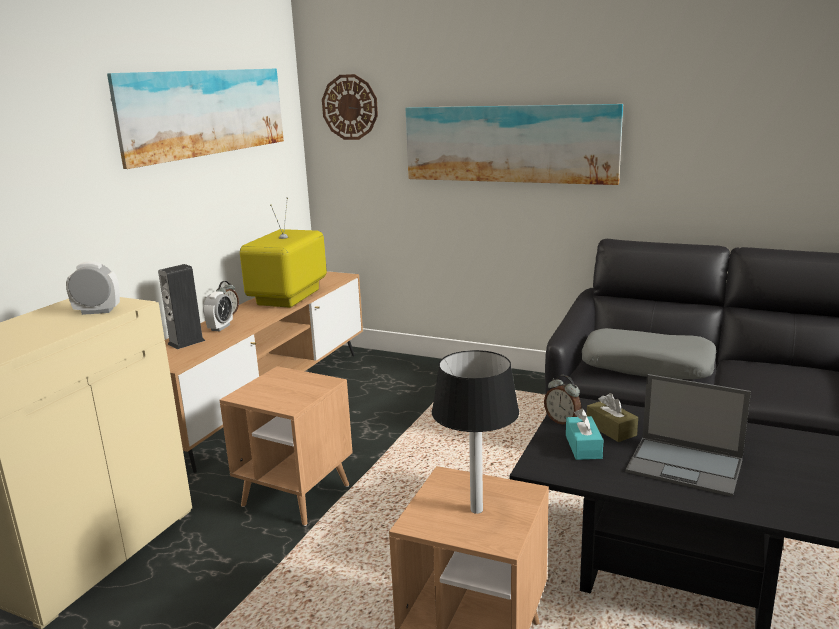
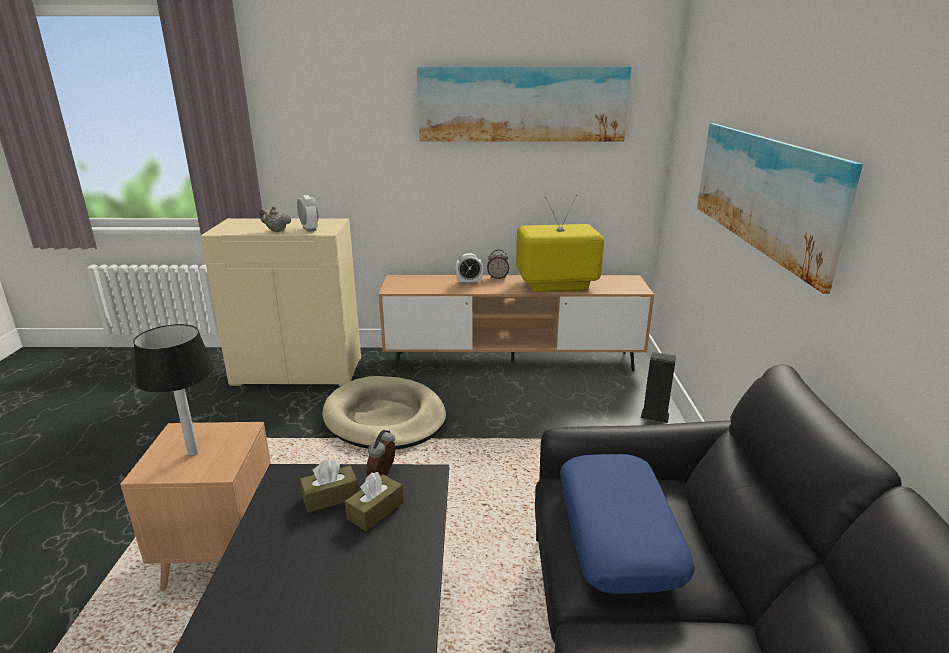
camera: 65 degrees right, 5 degrees up
speaker [158,264,205,349] -> speaker moved to [641,352,676,423]
brown side table [219,366,353,526] -> beige dog bed [322,376,446,449]
wall clock [322,74,378,140] -> none
turquoise tissue box [566,409,603,460] -> brown tissue box [300,460,358,513]
grey pillow [582,328,716,379] -> blue pillow [560,454,695,594]
laptop [625,374,751,497] -> none
none -> beige teapot [259,206,292,232]

